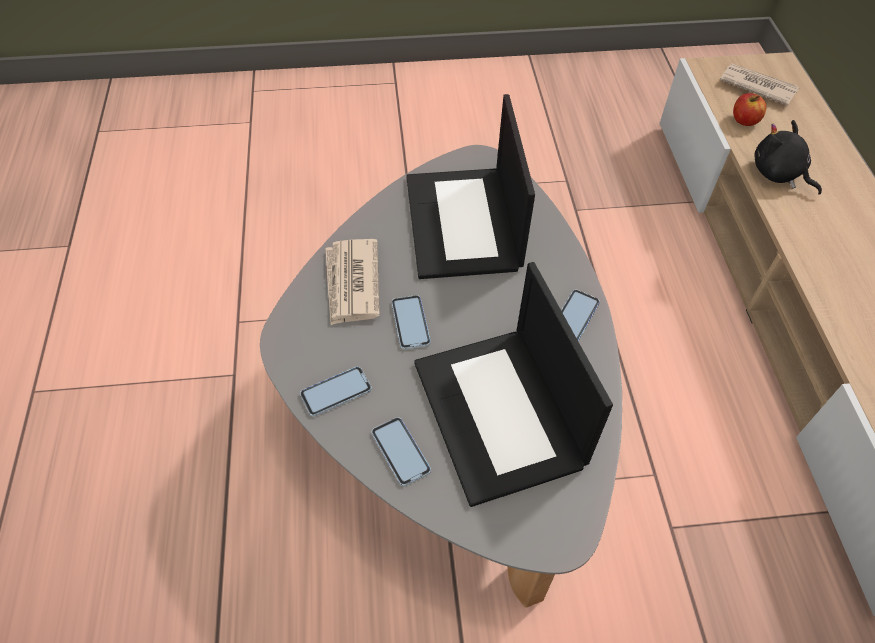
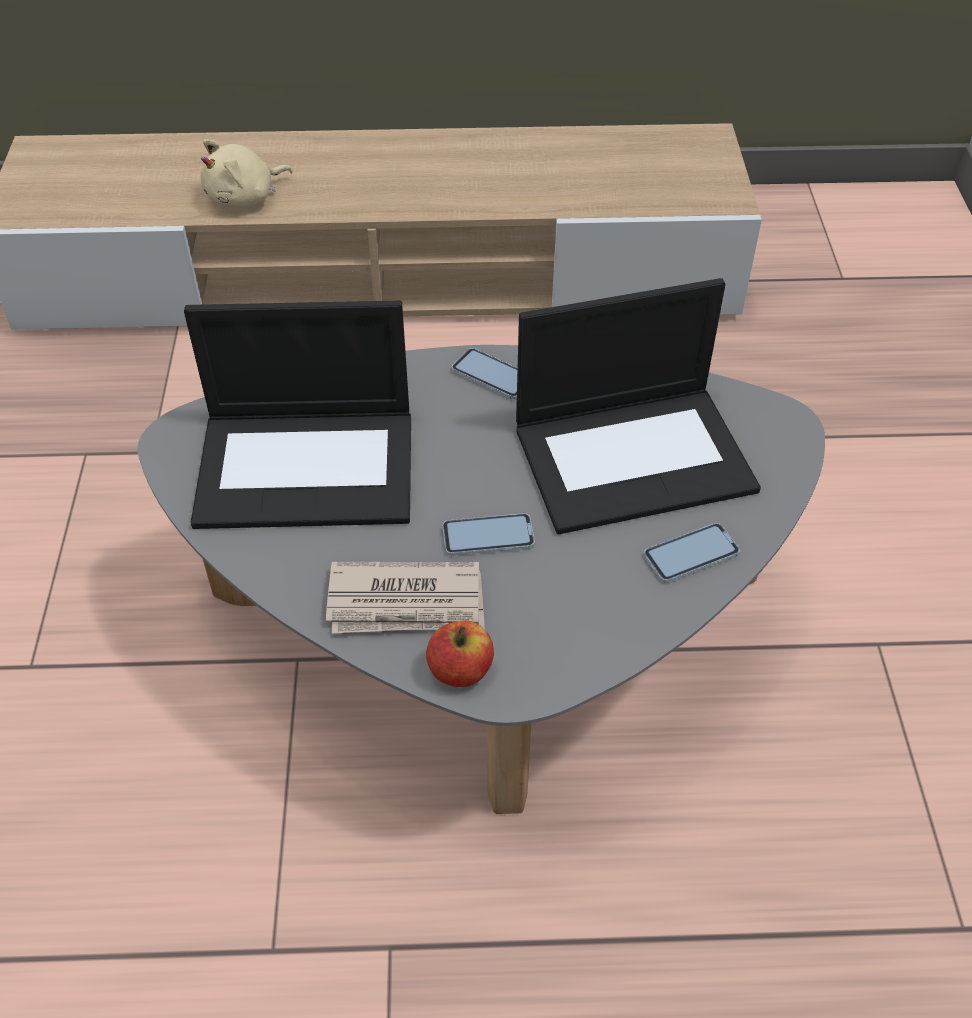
camera: 85 degrees left, 5 degrees down
phone [300,367,372,417] -> none
newspaper [720,63,799,106] -> none
apple [733,93,766,126] -> apple moved to [426,621,494,687]
black plush toy [754,120,822,194] -> beige plush toy [201,139,293,207]

